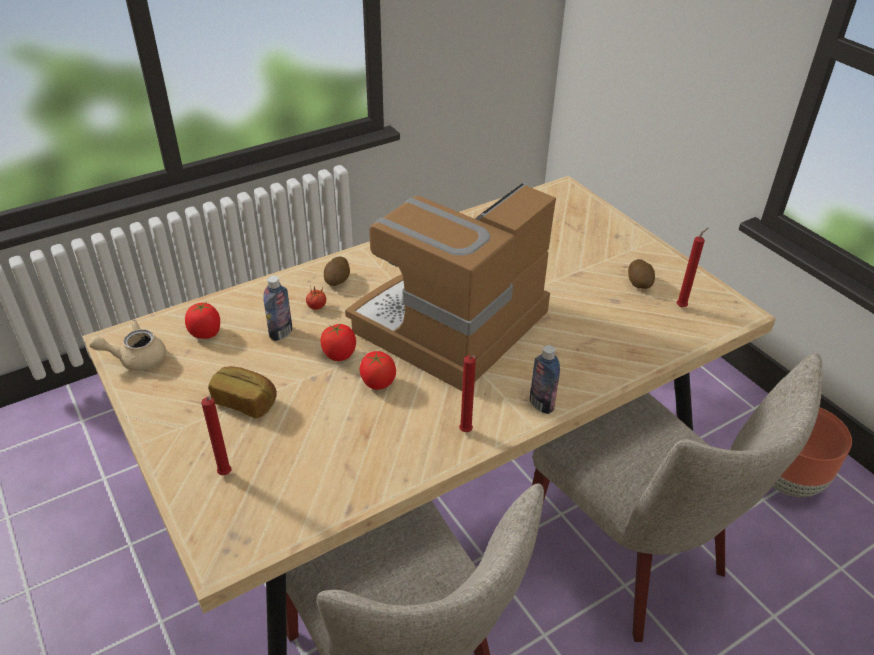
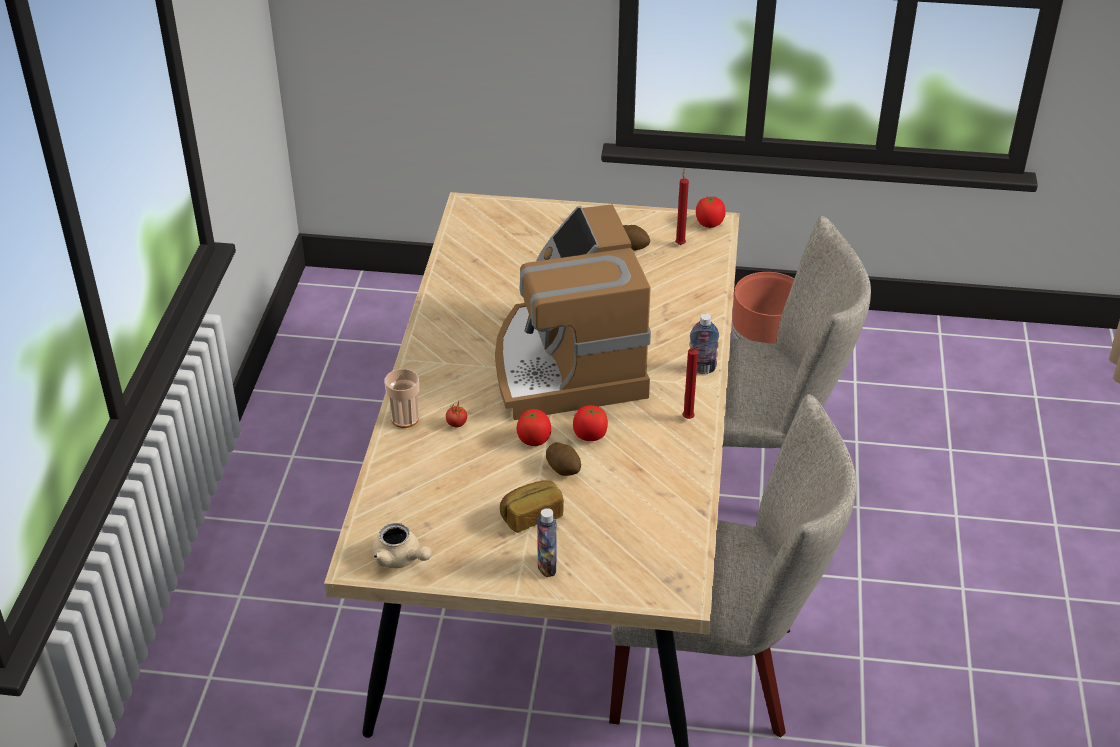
camera: 50 degrees left, 0 degrees up
beige teapot [89,320,166,371] -> beige teapot turned 75 degrees counterclockwise [372,523,432,568]
tomato [185,302,220,339] -> tomato moved to [696,196,726,228]
red candle [201,397,232,475] -> none
bottle [263,276,292,341] -> bottle moved to [537,508,557,577]
potato [324,257,350,286] -> potato moved to [546,442,581,476]
none -> cup [385,369,419,428]

